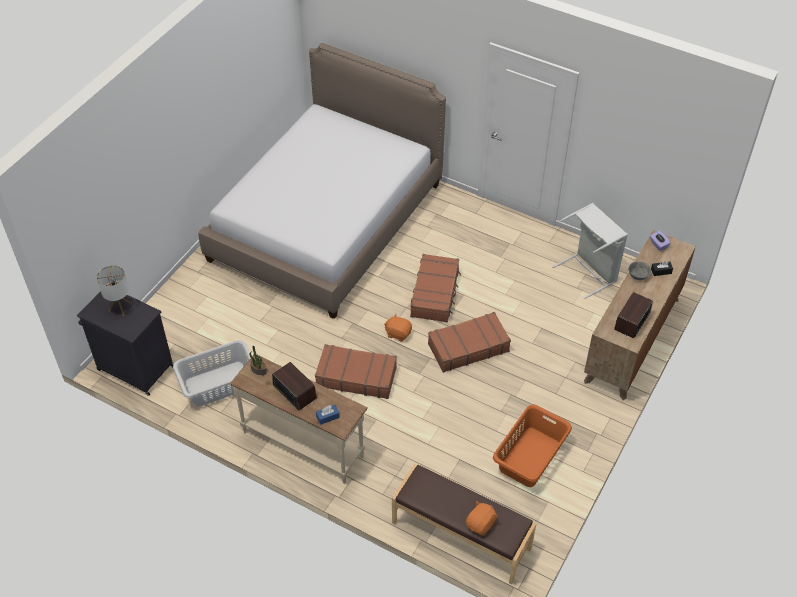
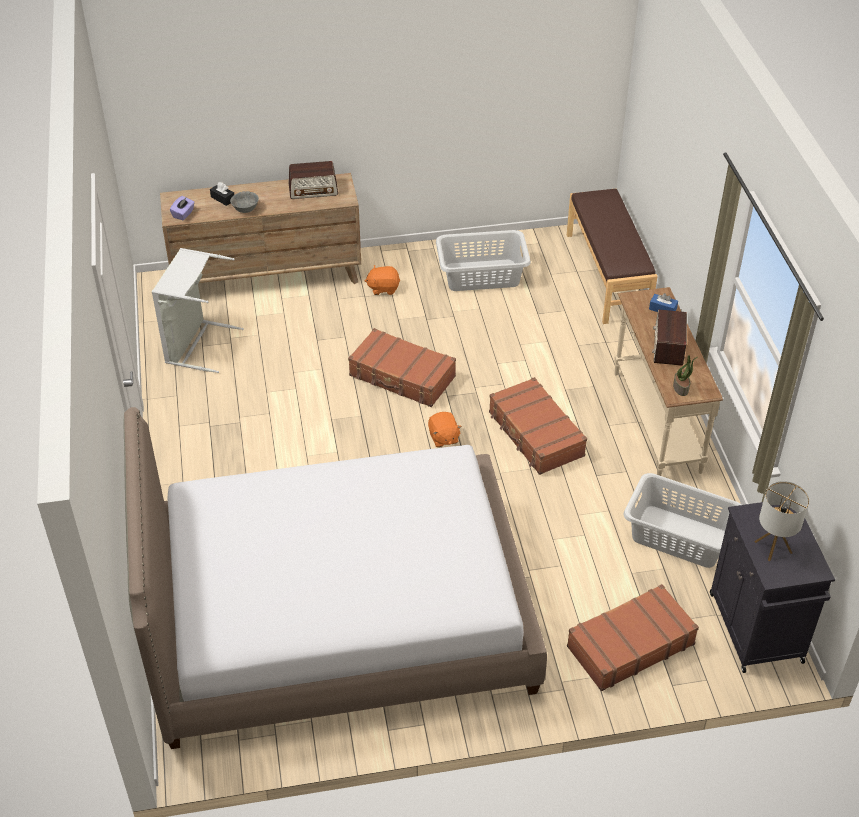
camera: 130 degrees left, 5 degrees down
brown suitcase [410,254,461,322] -> brown suitcase moved to [567,584,699,691]
orange plush toy [466,501,498,536] -> orange plush toy moved to [365,265,400,295]
orange laundry basket [493,404,572,487] -> grey laundry basket [436,230,531,291]

